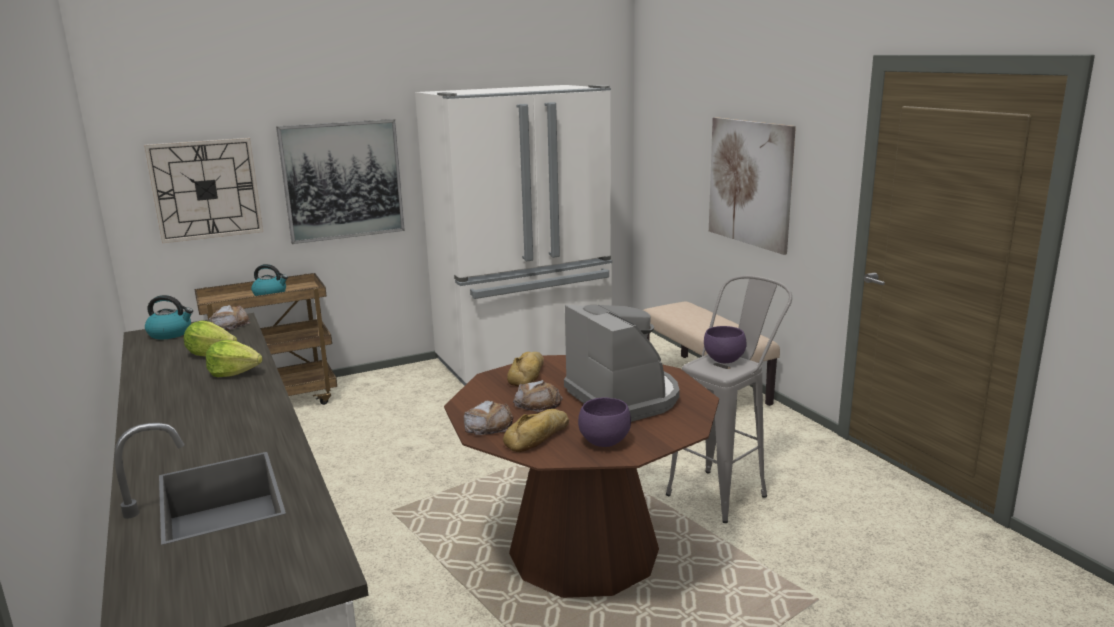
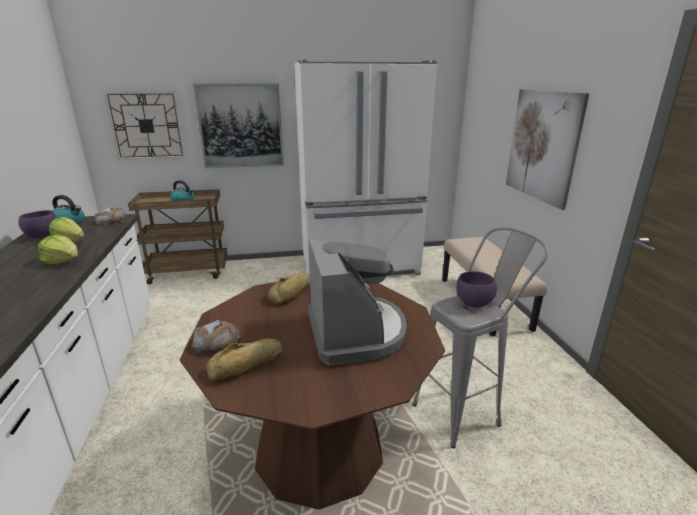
camera: 15 degrees right, 5 degrees up
bread [513,380,563,412] -> none
purple bowl [578,397,631,447] -> purple bowl moved to [18,210,57,238]

